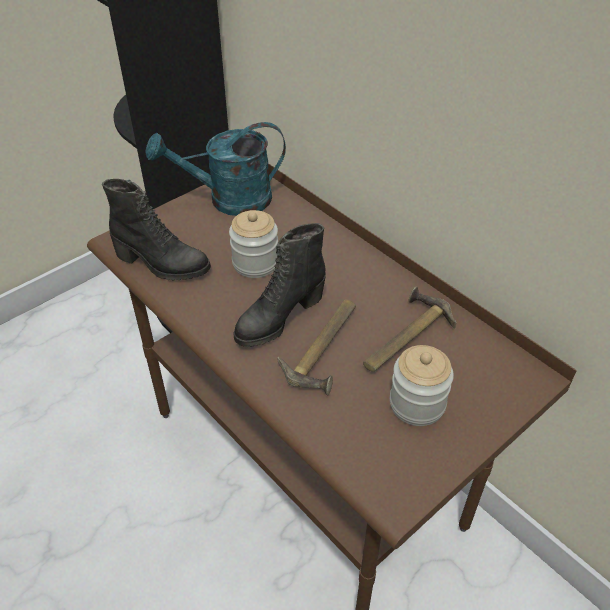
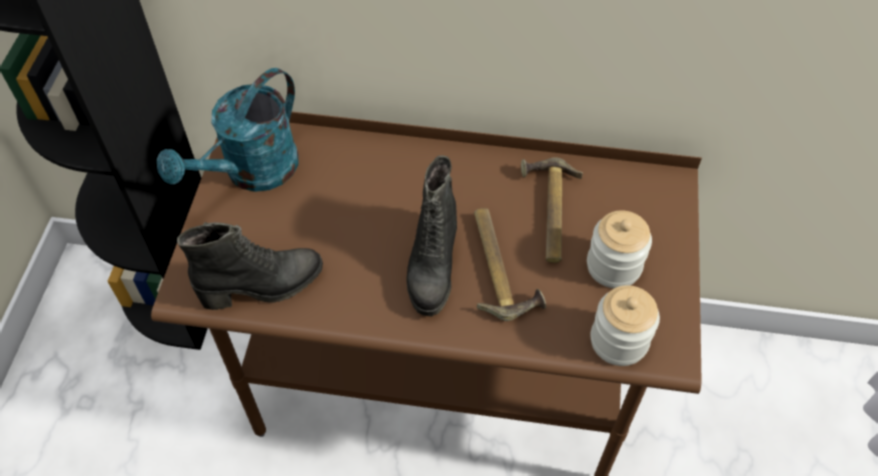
camera: 40 degrees left, 10 degrees up
jar [229,210,278,278] -> jar moved to [591,285,660,366]

